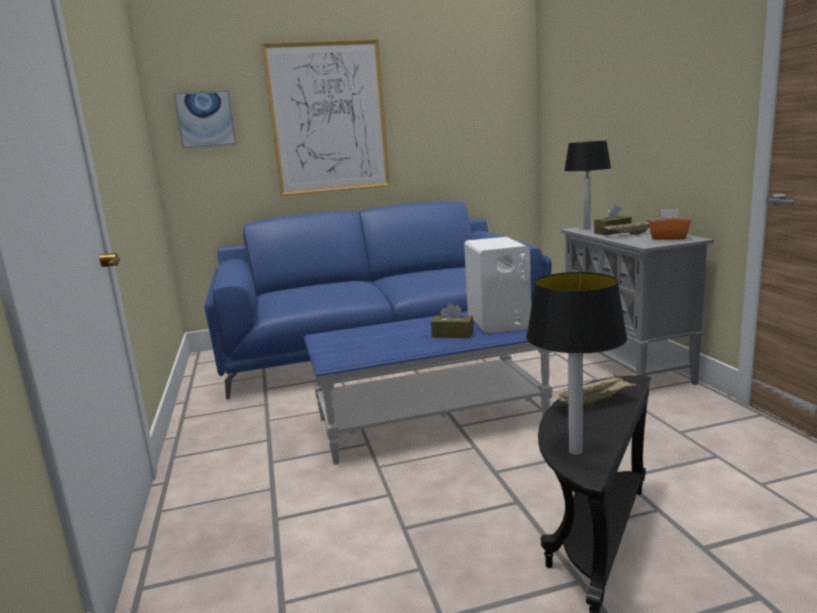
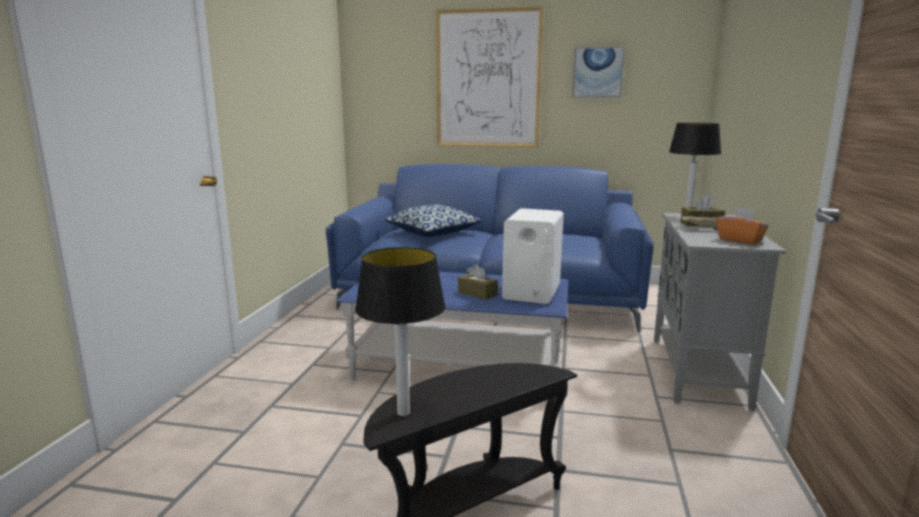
camera: 25 degrees right, 0 degrees up
picture [173,90,237,149] -> picture moved to [572,47,625,97]
beige tray [550,374,637,408] -> none
none -> pillow [384,204,483,237]

